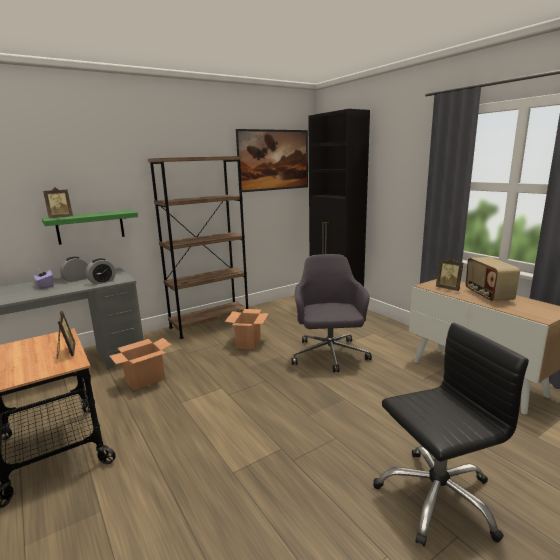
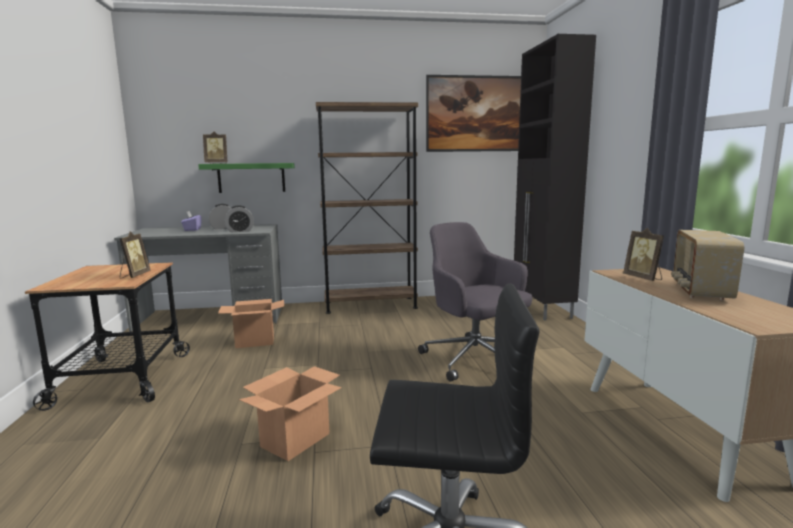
camera: 25 degrees right, 5 degrees down
cardboard box [225,309,269,349] -> cardboard box moved to [239,366,342,461]
grey office chair [291,254,372,372] -> grey office chair turned 60 degrees counterclockwise [418,222,532,382]

